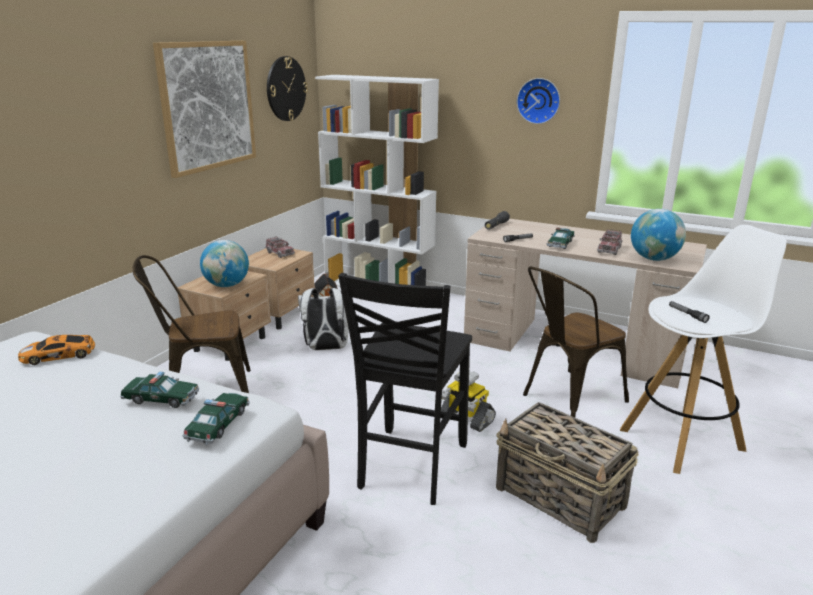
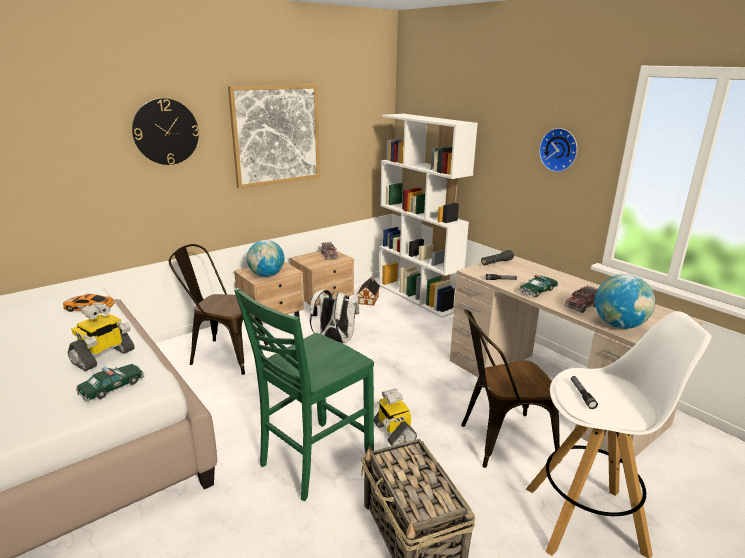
camera: 25 degrees right, 0 degrees up
toy car [120,372,199,408] -> toy robot [67,303,135,371]
wall clock [267,56,308,121] -> wall clock moved to [132,98,199,165]
black chair [338,273,472,505] -> green chair [234,288,374,501]

